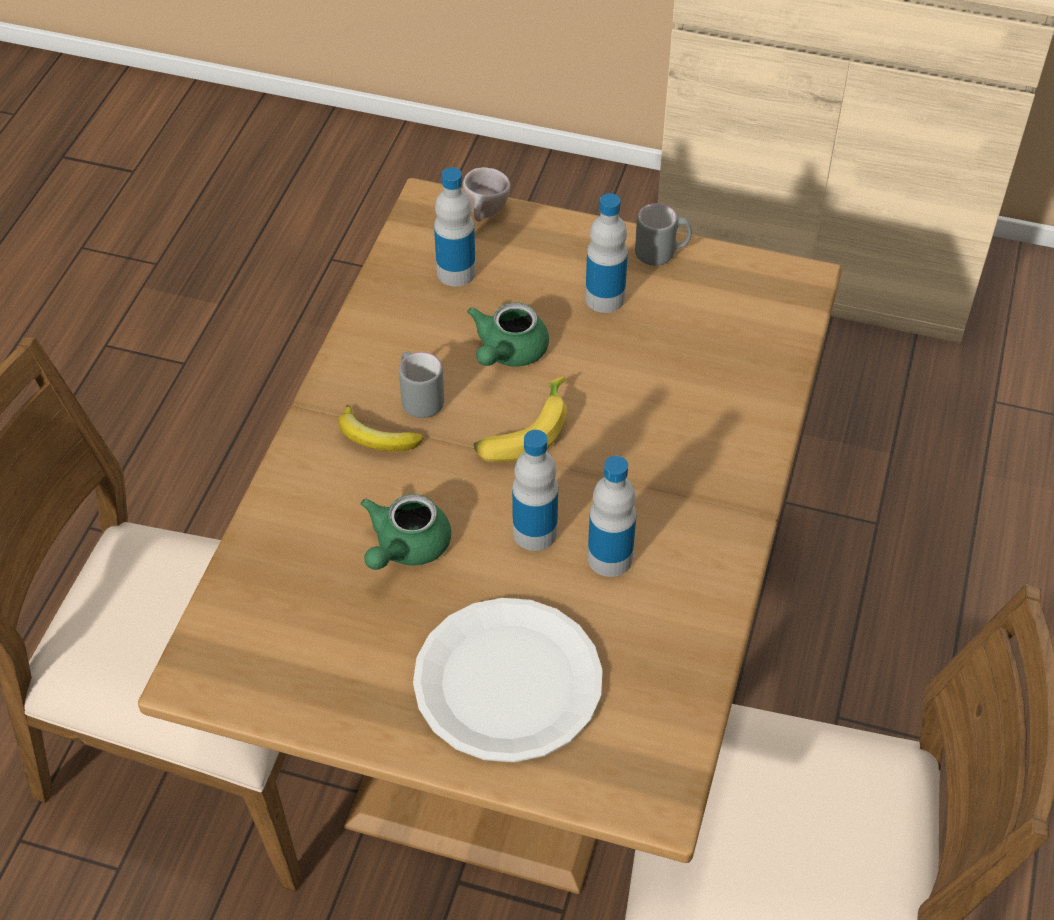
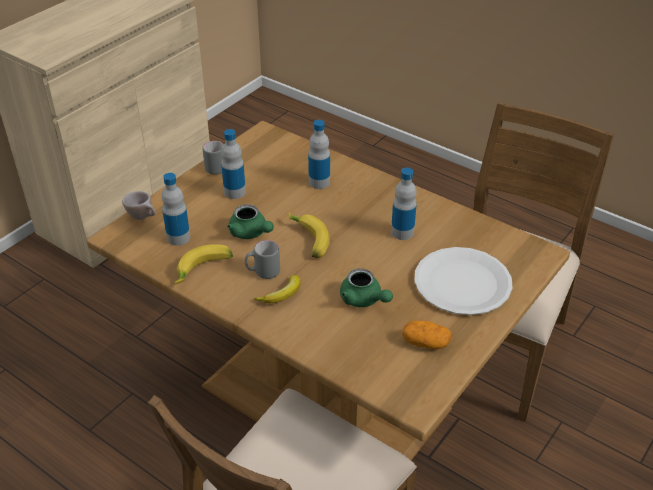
camera: 70 degrees left, 10 degrees down
bottle [512,430,558,551] -> bottle moved to [308,120,330,189]
none -> banana [174,244,233,284]
none -> potato [402,321,451,349]

